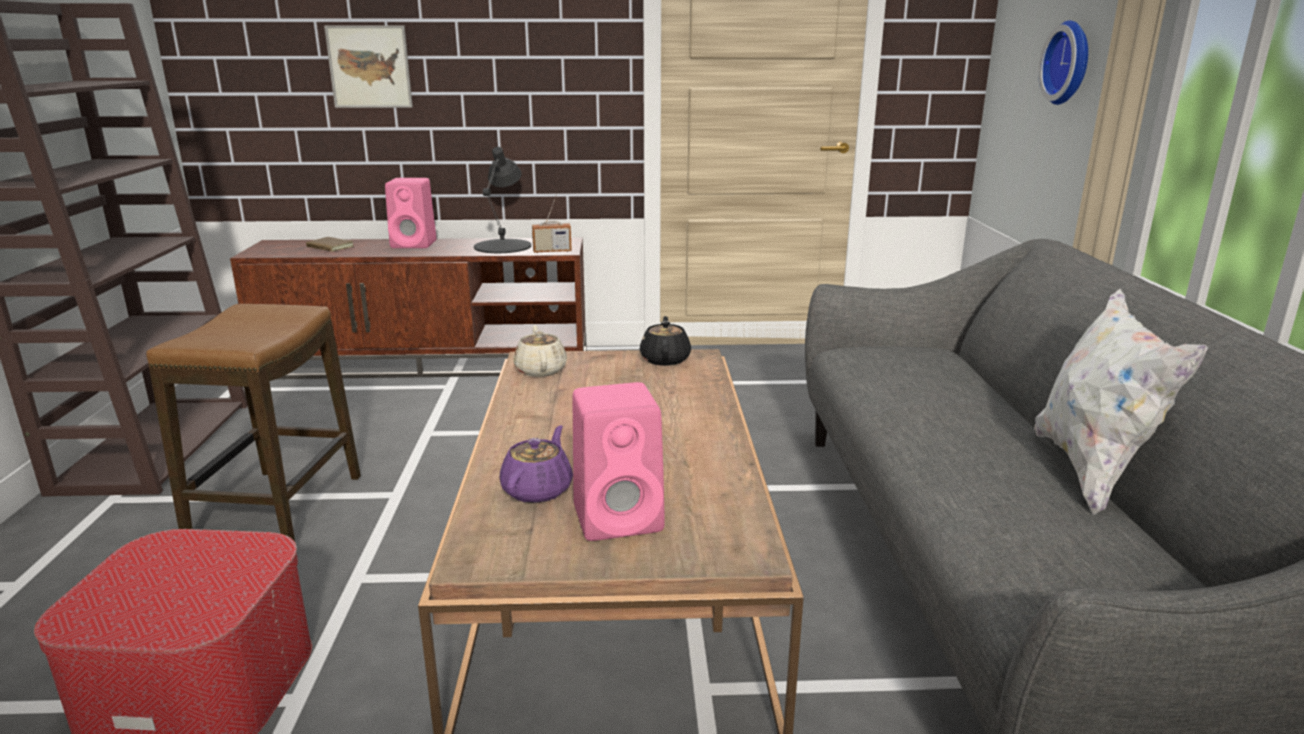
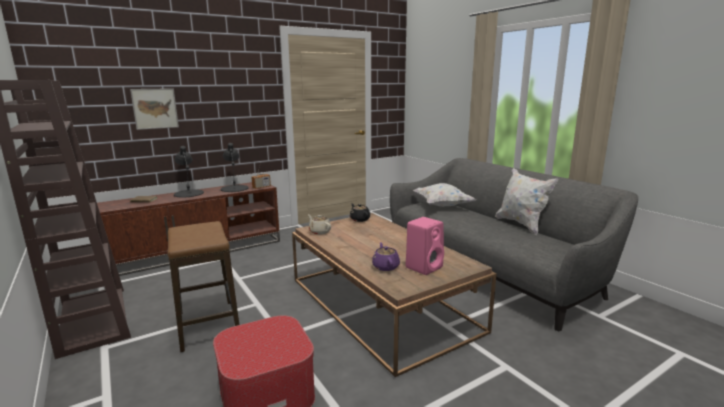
camera: 30 degrees left, 5 degrees down
pink speaker [385,178,436,248] -> black table lamp [174,146,204,198]
wall clock [1038,20,1088,105] -> none
none -> white pillow [413,183,476,207]

